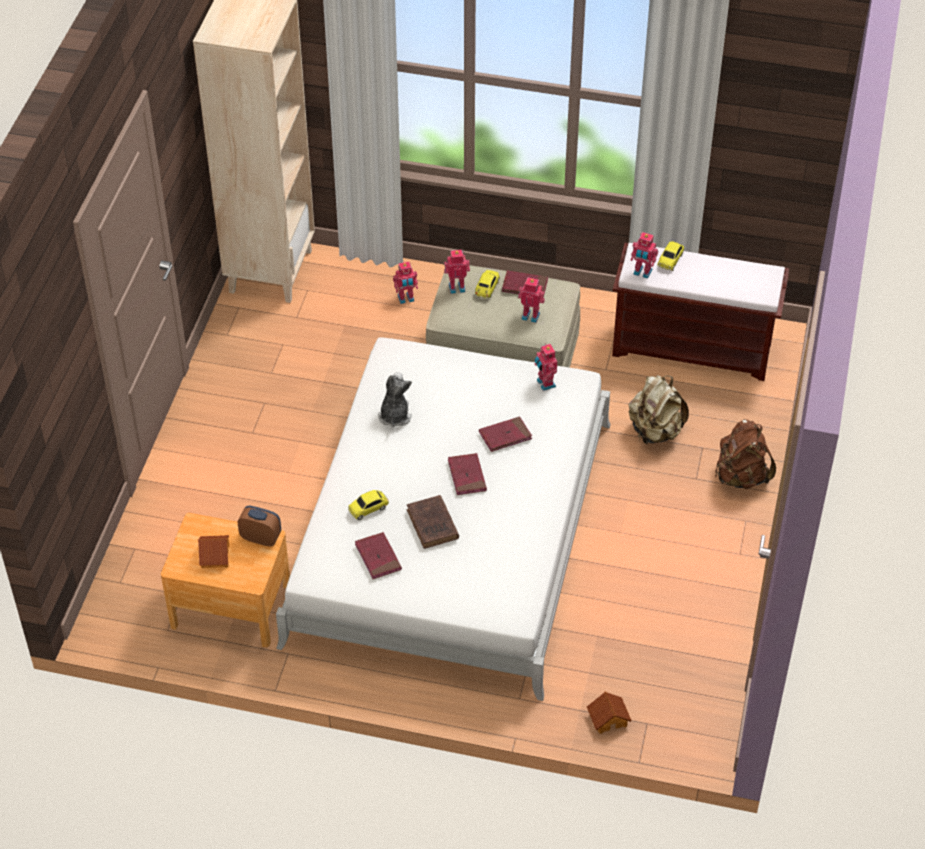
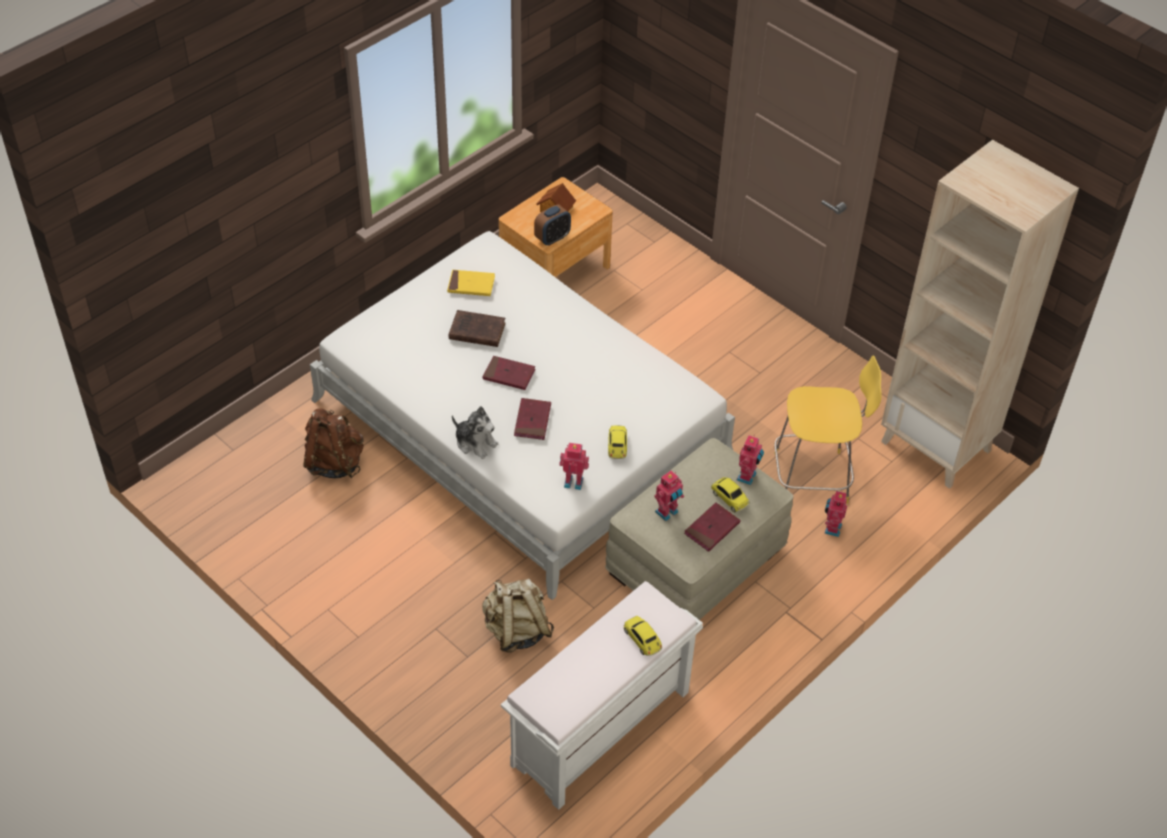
camera: 120 degrees right, 0 degrees up
toy car [348,490,389,520] -> toy car moved to [608,426,627,459]
red book [355,532,402,579] -> yellow book [447,270,495,296]
plush toy [378,372,412,427] -> plush toy moved to [452,406,498,459]
toy house [587,691,632,734] -> none
brown bench [612,243,789,381] -> white bench [501,581,703,810]
toy robot [631,232,658,279] -> none
brown backpack [715,419,776,489] -> brown backpack moved to [303,408,364,478]
none -> yellow stool [774,355,881,503]

